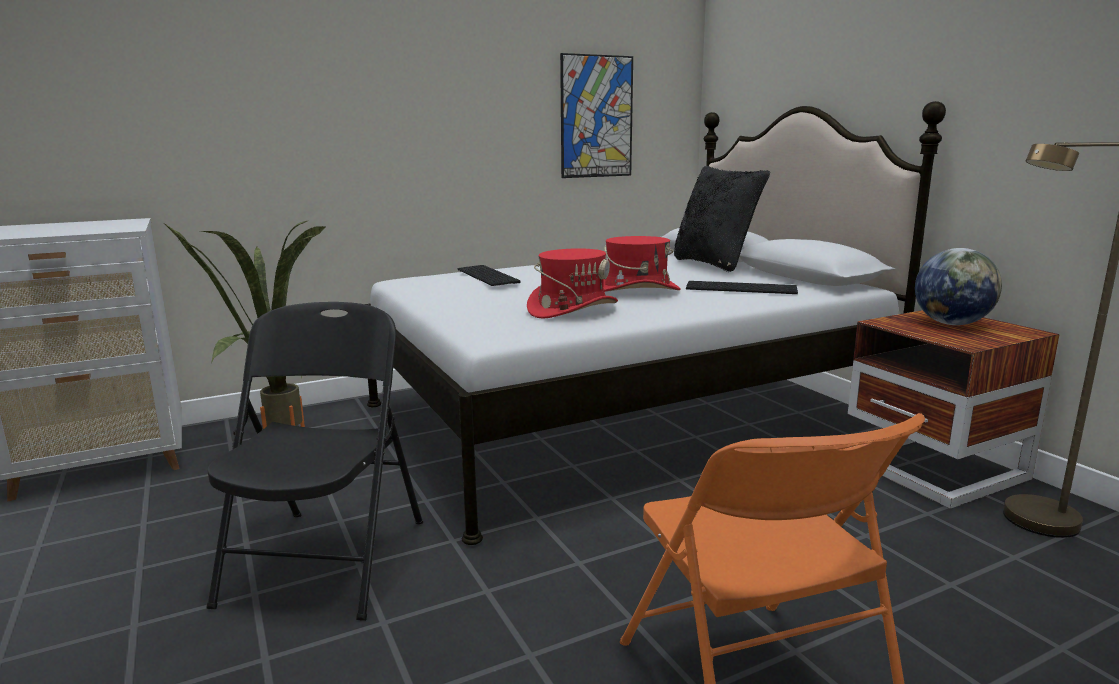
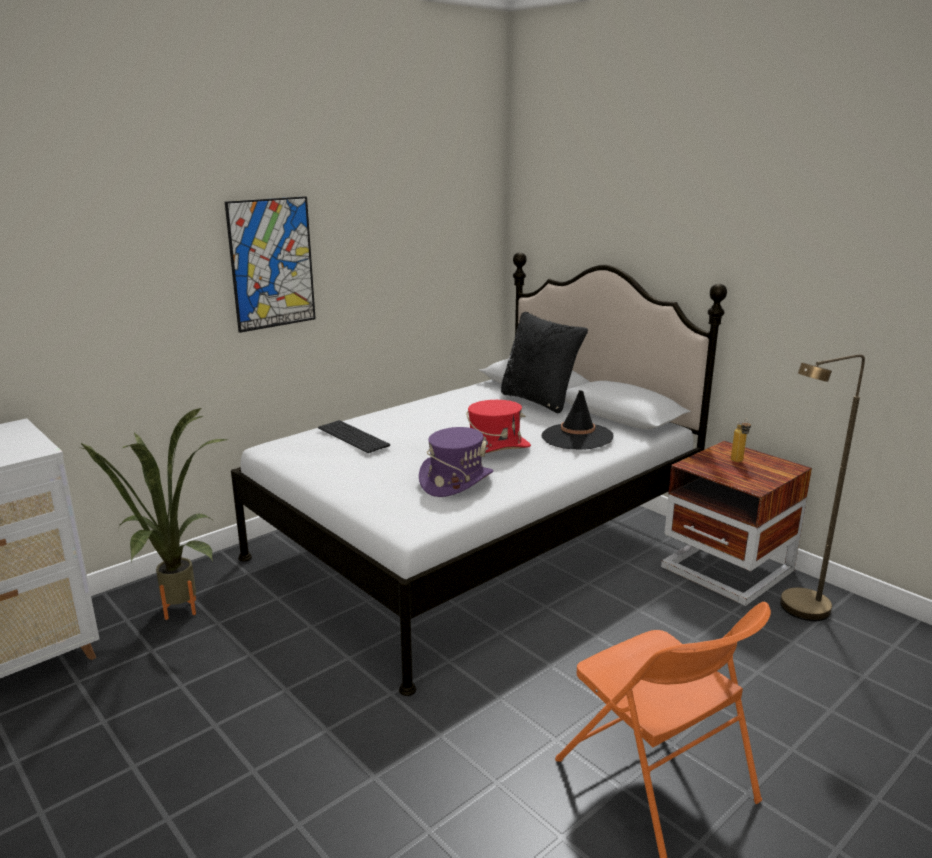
camera: 15 degrees left, 5 degrees up
black chair [206,302,423,621] -> none
red hat [527,248,618,319] -> purple hat [419,427,493,497]
picture [560,53,633,178] -> picture moved to [225,196,316,333]
keyboard [686,281,798,294] -> black hat [542,390,614,450]
globe [915,248,1002,325] -> bottle [731,419,751,462]

